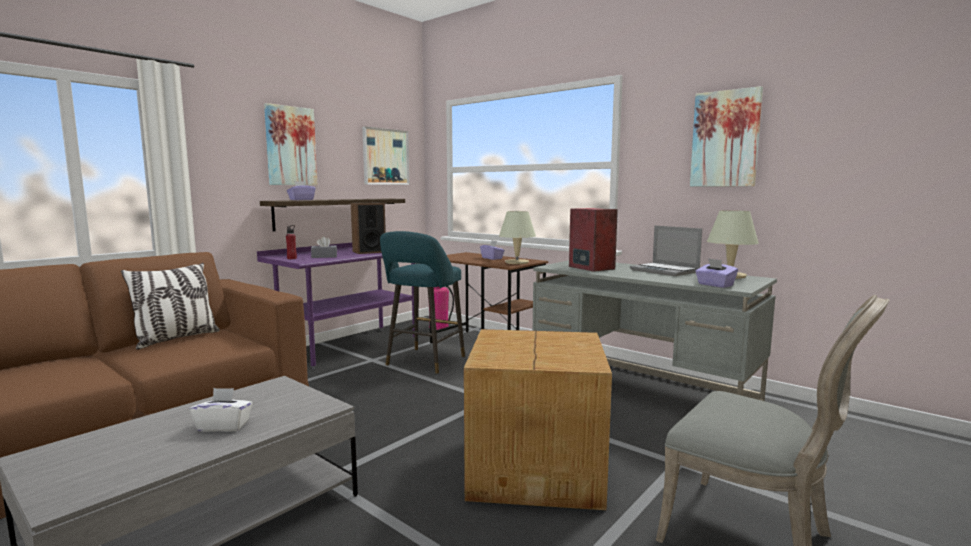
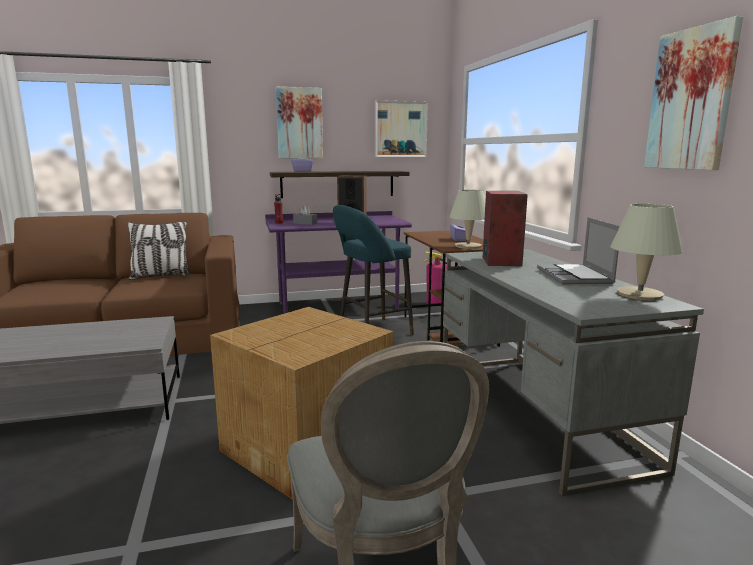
camera: 35 degrees right, 5 degrees up
white tissue box [190,388,253,432] -> none
purple tissue box [695,258,738,288] -> none

